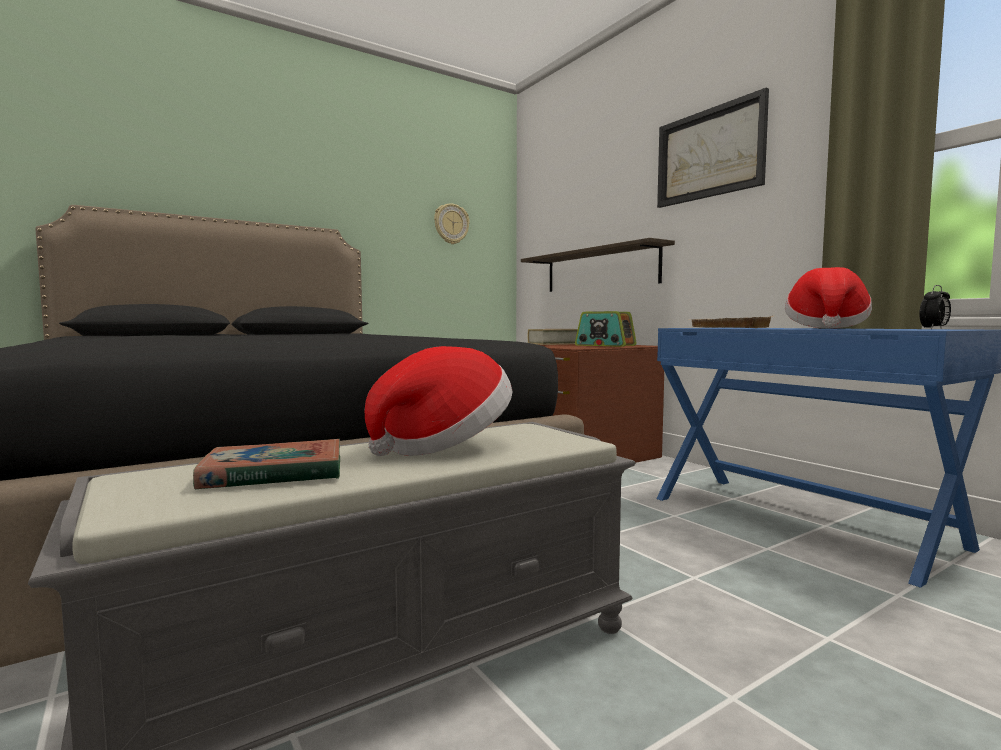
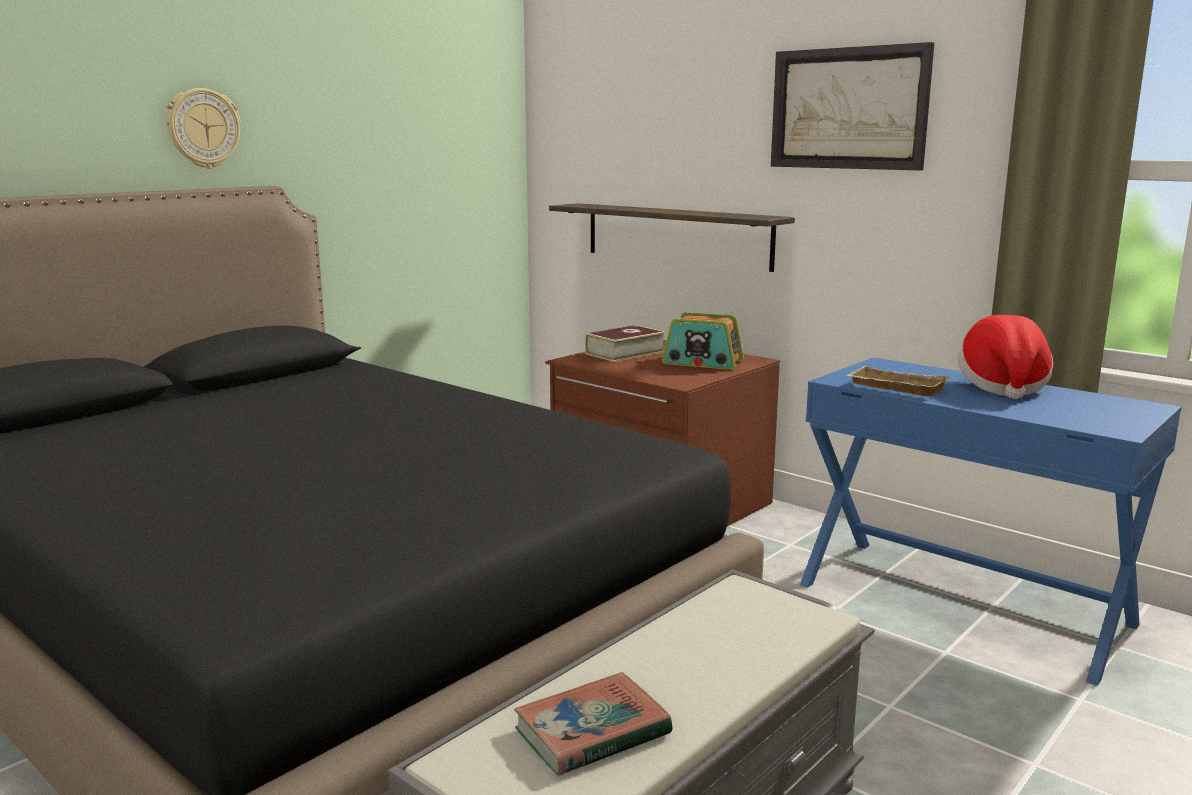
camera: 15 degrees left, 10 degrees up
hat [364,346,513,456] -> none
wall clock [434,203,470,244] -> wall clock moved to [165,88,241,169]
alarm clock [919,285,951,329] -> none

